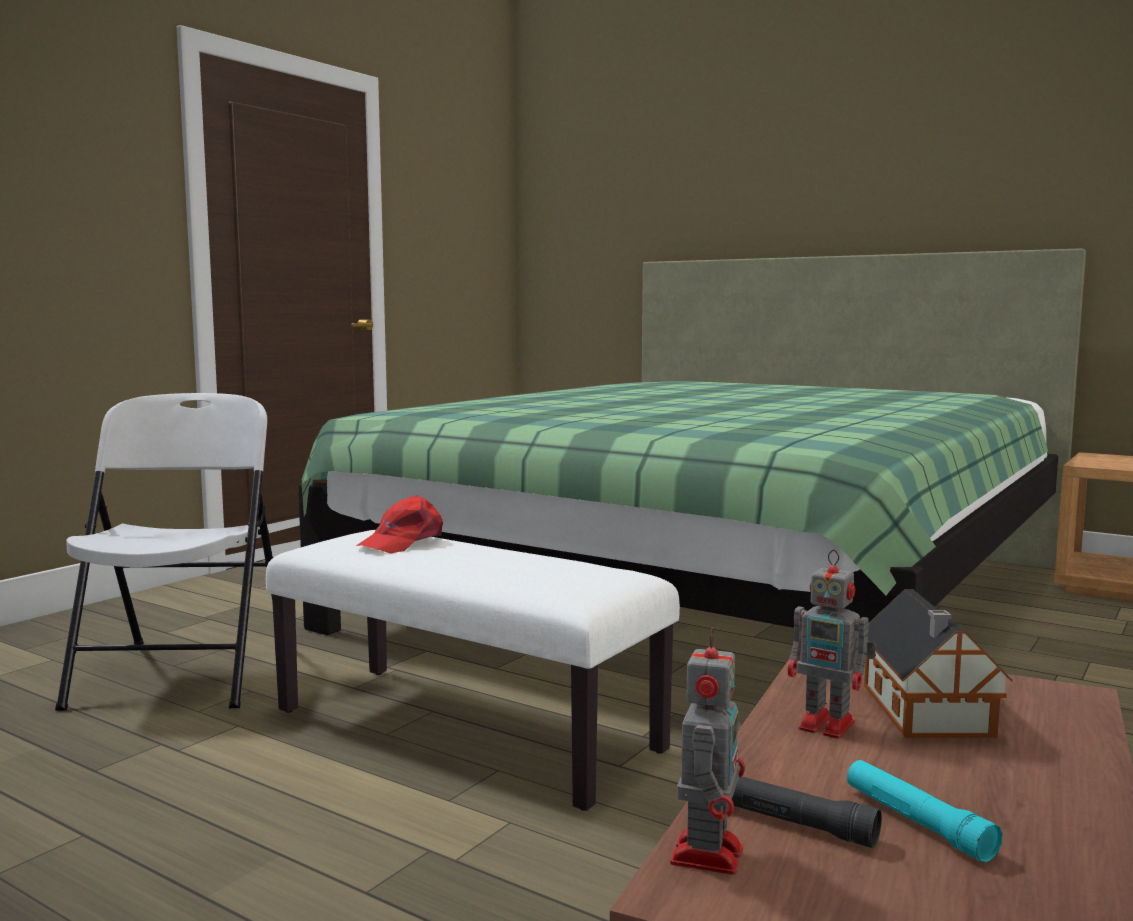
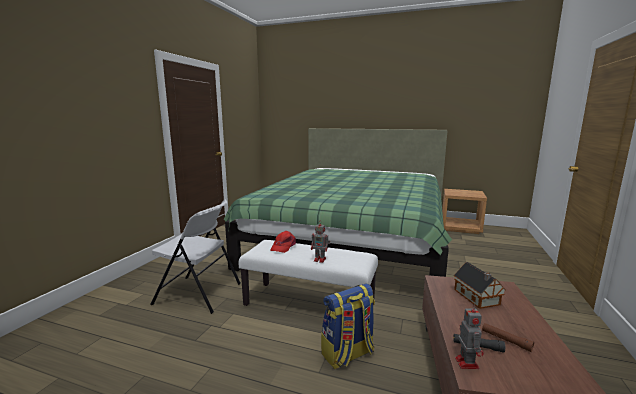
camera: 15 degrees left, 5 degrees up
white chair [55,393,273,711] -> white chair turned 120 degrees clockwise [150,200,241,314]
toy robot [788,550,876,739] -> toy robot moved to [311,223,330,263]
turquoise flashlight [847,760,1002,863] -> brown flashlight [482,323,534,352]
none -> backpack [321,283,375,369]

